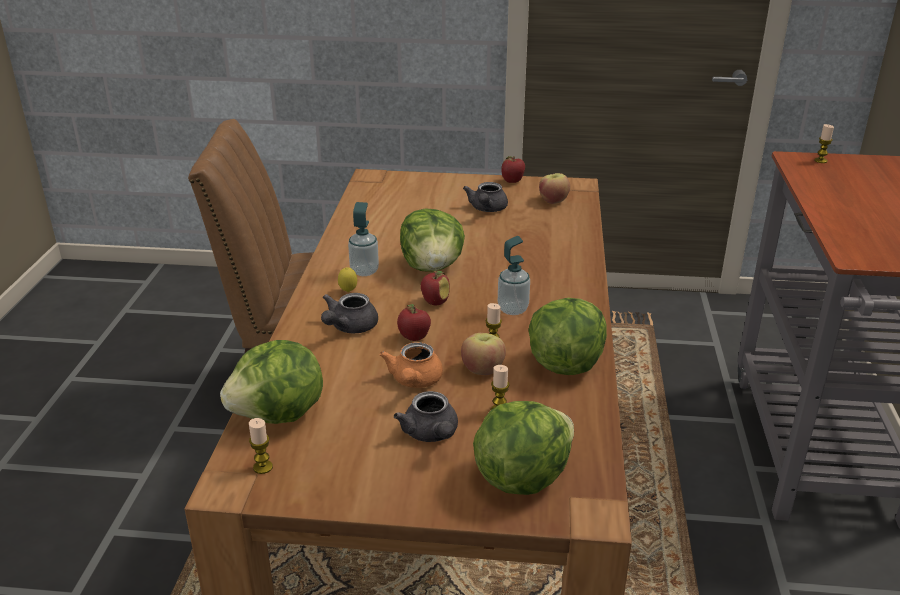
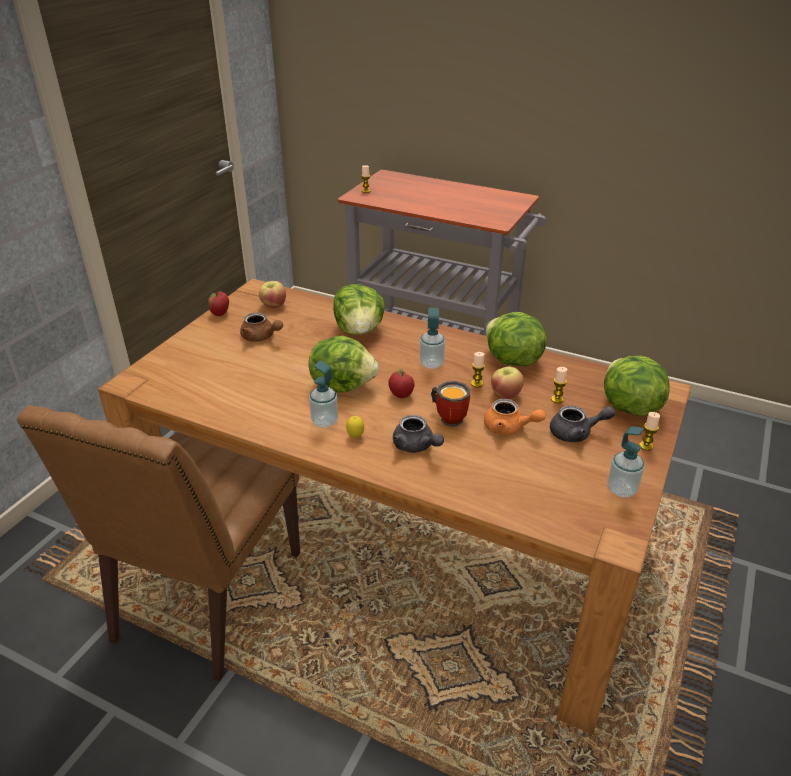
camera: 70 degrees left, 5 degrees up
lettuce [220,340,323,424] -> lettuce moved to [333,284,385,335]
candle [249,418,273,474] -> candle moved to [639,412,660,451]
apple [397,304,431,341] -> mug [431,381,470,427]
grey teapot [463,182,508,212] -> brown teapot [240,313,283,342]
none -> soap dispenser [607,426,644,498]

